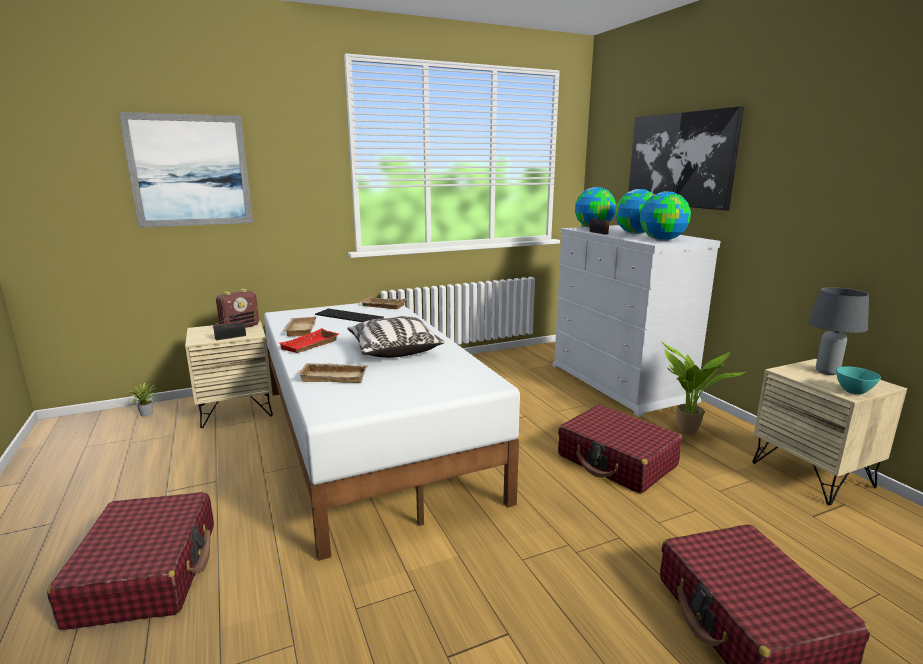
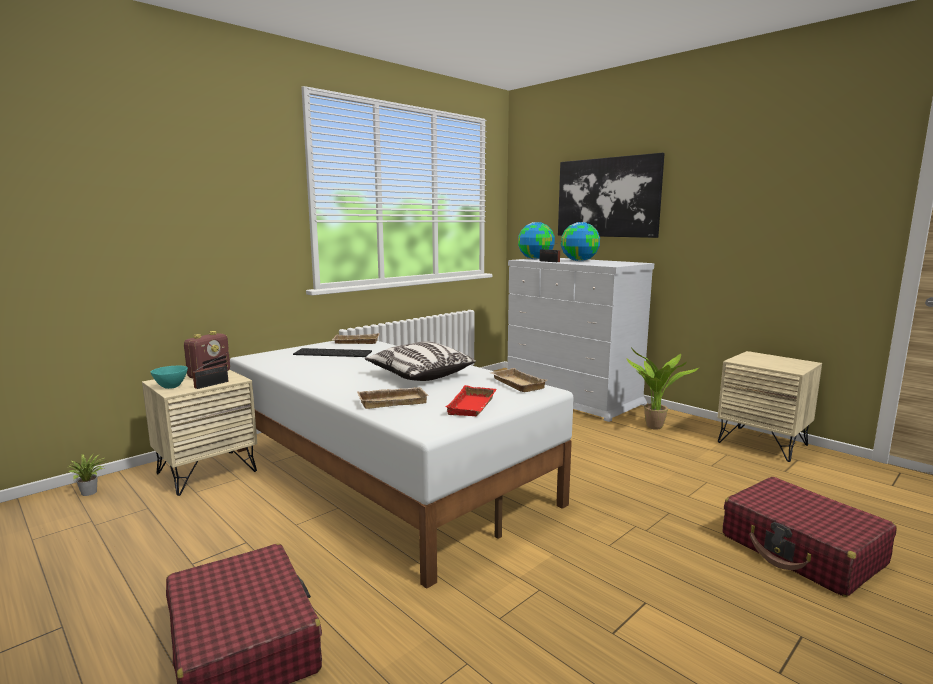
camera: 20 degrees left, 5 degrees down
picture [119,112,253,228] -> none
red tray [280,328,339,353] -> red tray moved to [446,385,497,416]
beige tray [284,316,316,337] -> beige tray moved to [491,368,547,392]
red suitcase [558,405,682,494] -> none
globe [640,192,691,241] -> none
grey table lamp [808,287,869,375] -> none
turquoise bowl [836,366,881,395] -> turquoise bowl moved to [151,366,188,389]

